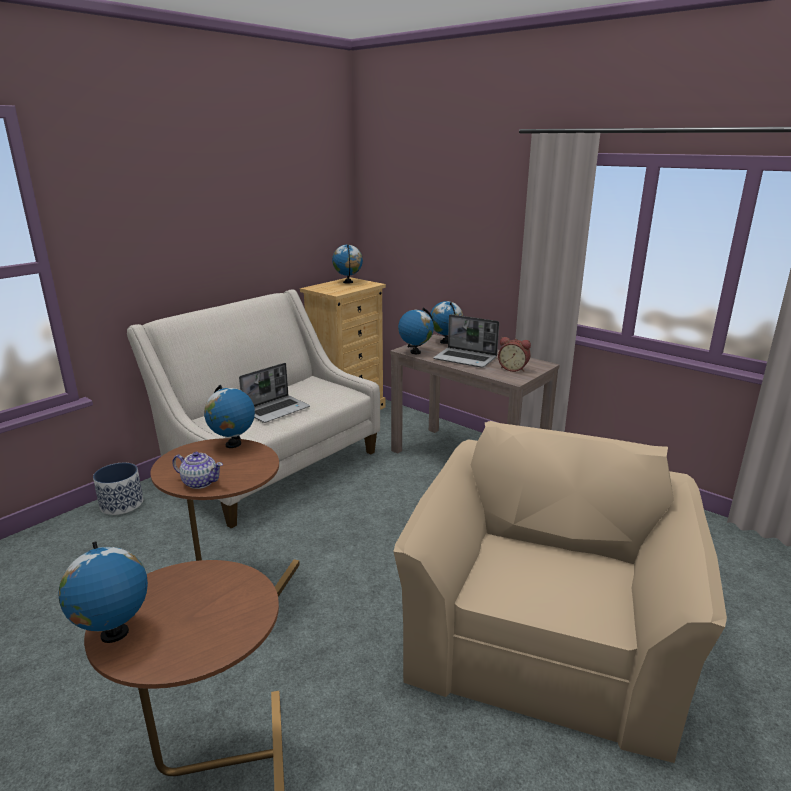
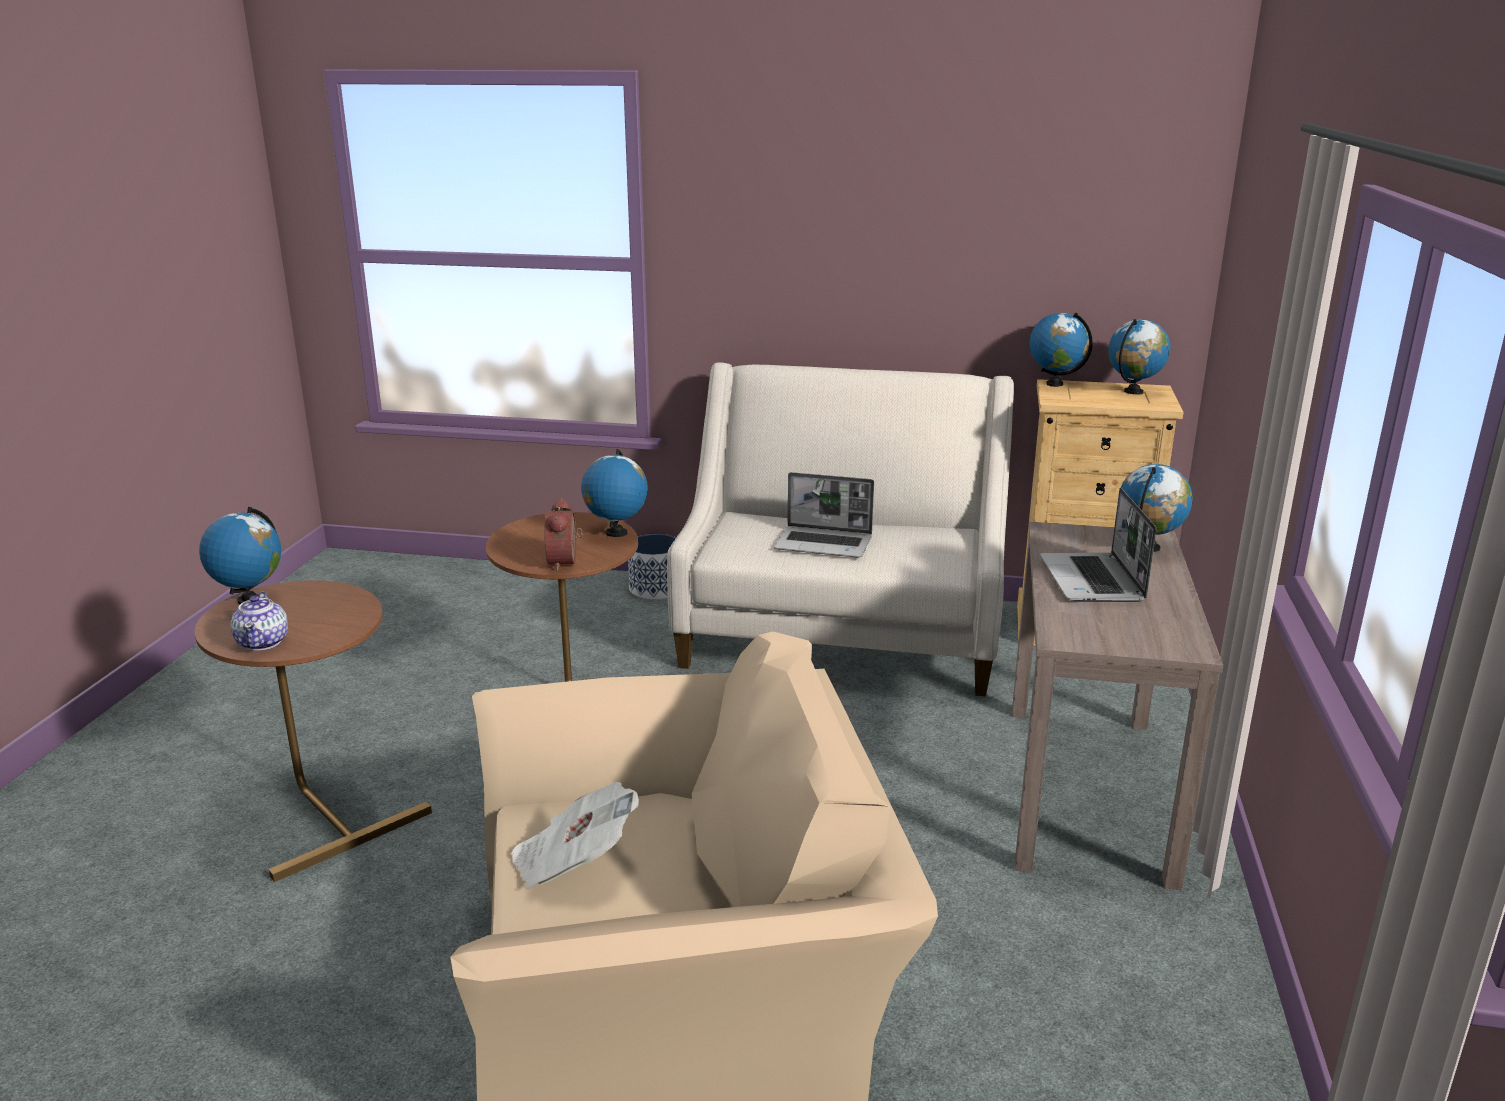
camera: 60 degrees right, 0 degrees up
teapot [172,452,223,489] -> teapot moved to [231,592,288,651]
globe [398,308,434,354] -> globe moved to [1029,312,1093,387]
alarm clock [498,337,531,372] -> alarm clock moved to [545,498,583,571]
none -> newspaper [511,782,639,890]

